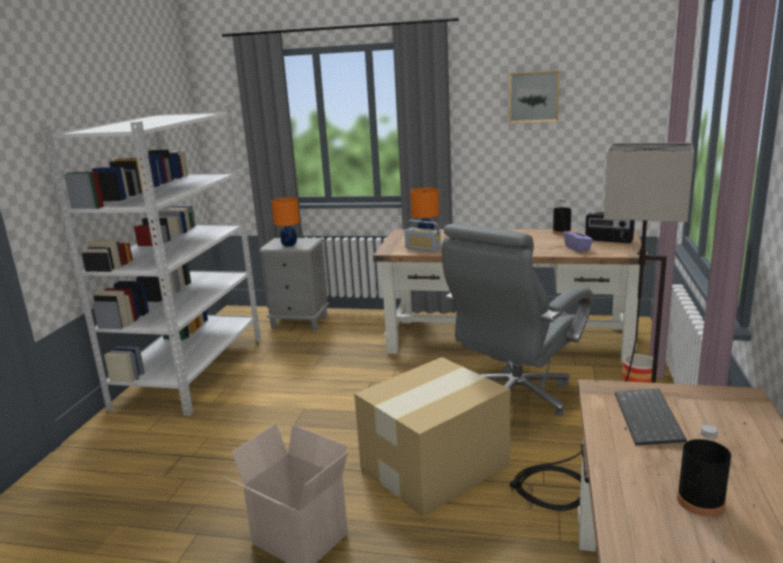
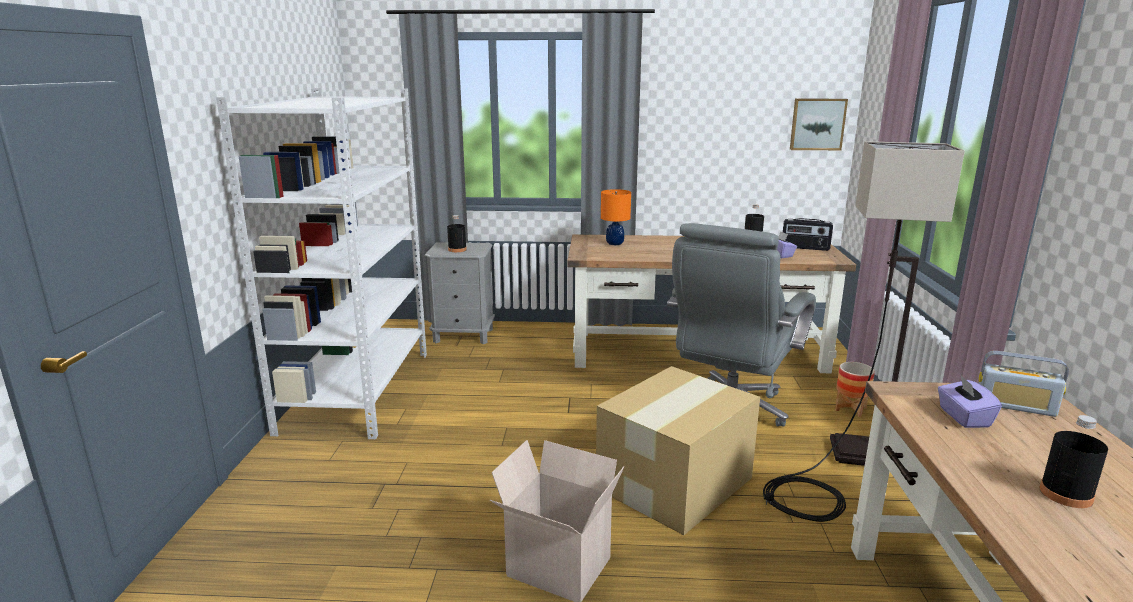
camera: 10 degrees left, 0 degrees up
orange table lamp [271,197,300,246] -> black bottle [447,215,467,252]
radio [405,220,441,252] -> radio moved to [978,351,1069,417]
picture [509,71,559,123] -> picture moved to [790,99,848,150]
keyboard [615,388,687,446] -> purple tissue box [938,376,1002,428]

